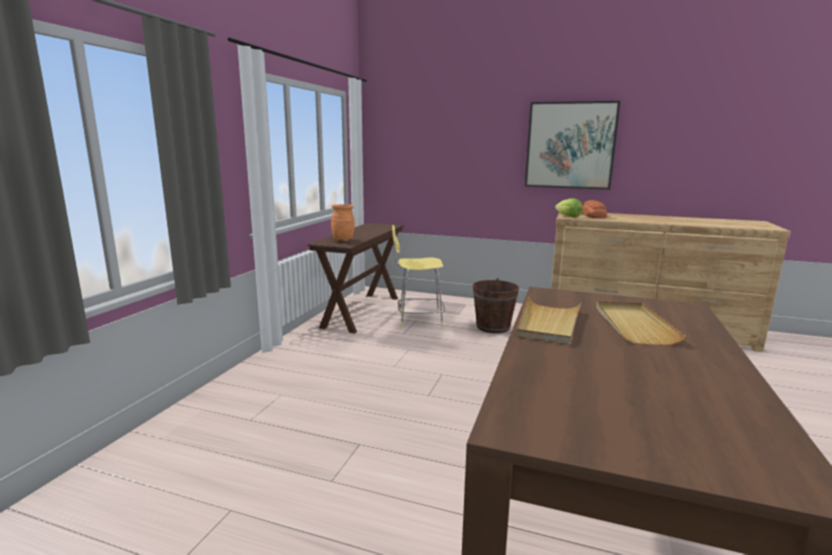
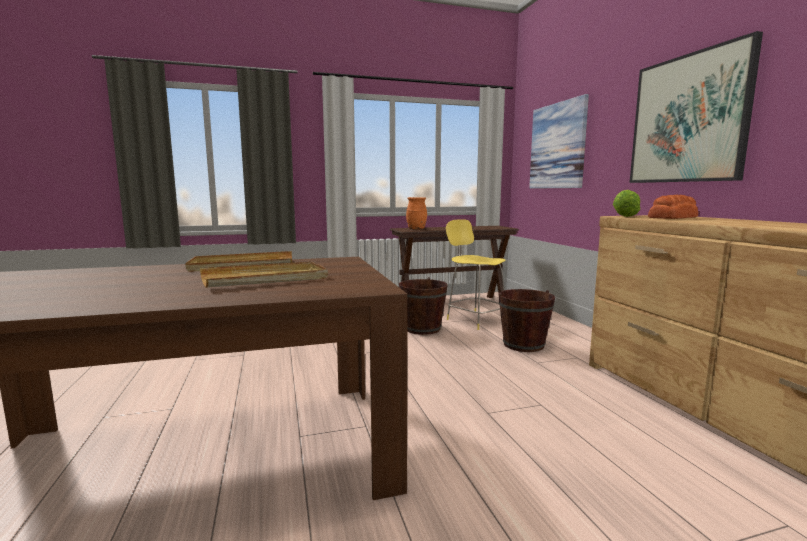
camera: 55 degrees right, 5 degrees down
none -> brown bucket [399,277,448,335]
none -> picture [529,94,589,189]

